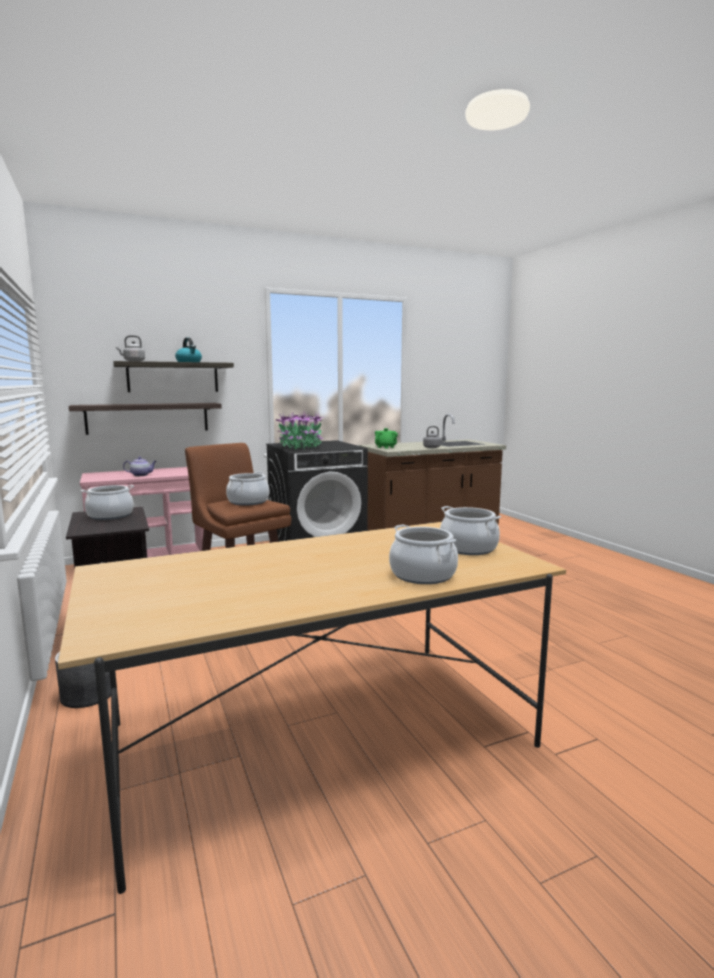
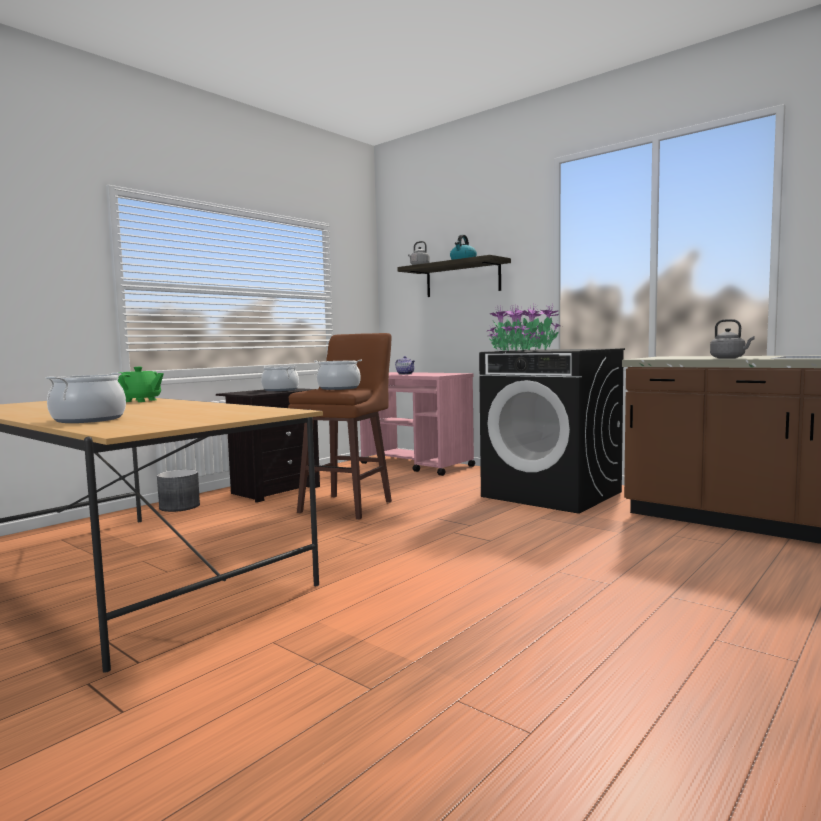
camera: 65 degrees right, 5 degrees down
shelf [69,403,222,435] -> none
green teapot [375,428,398,449] -> green teapot moved to [118,367,164,402]
cooking pot [440,506,501,555] -> none

